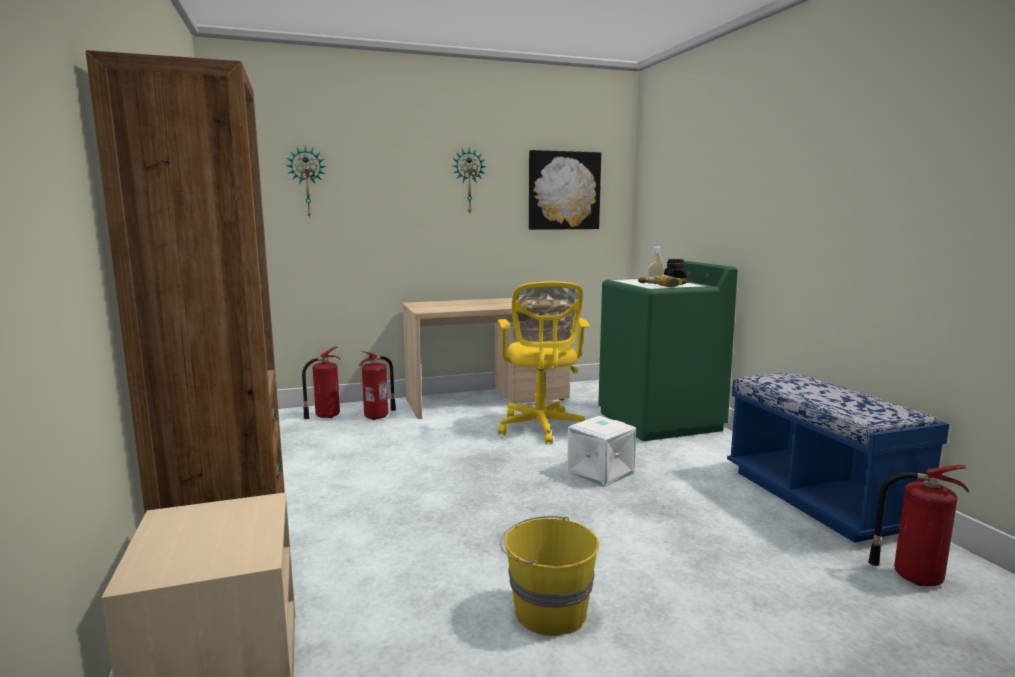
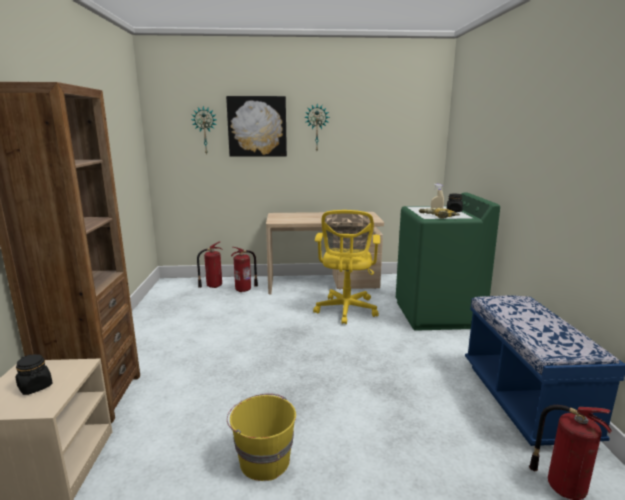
camera: 15 degrees right, 5 degrees up
picture [529,150,601,230] -> picture moved to [226,96,287,157]
white storage box [567,416,636,487] -> none
none -> black jar [15,354,53,395]

